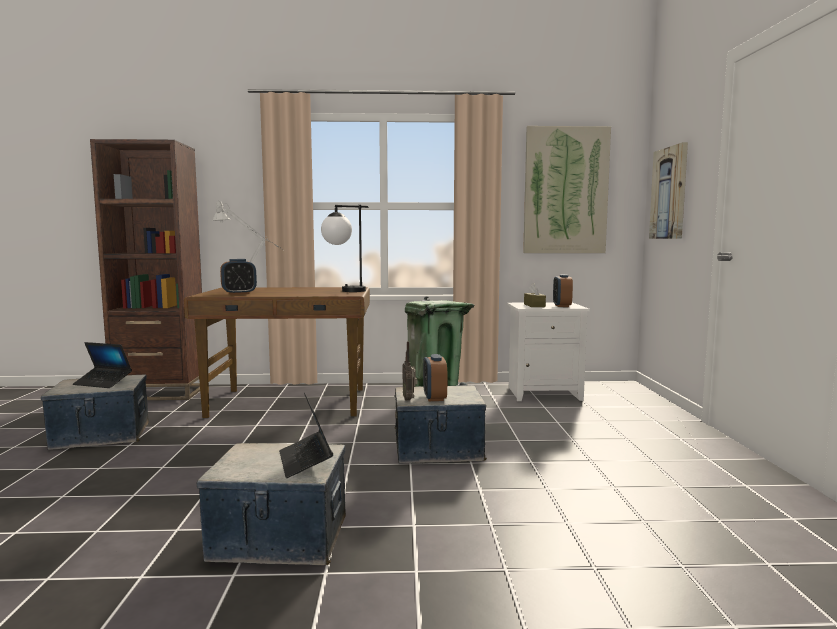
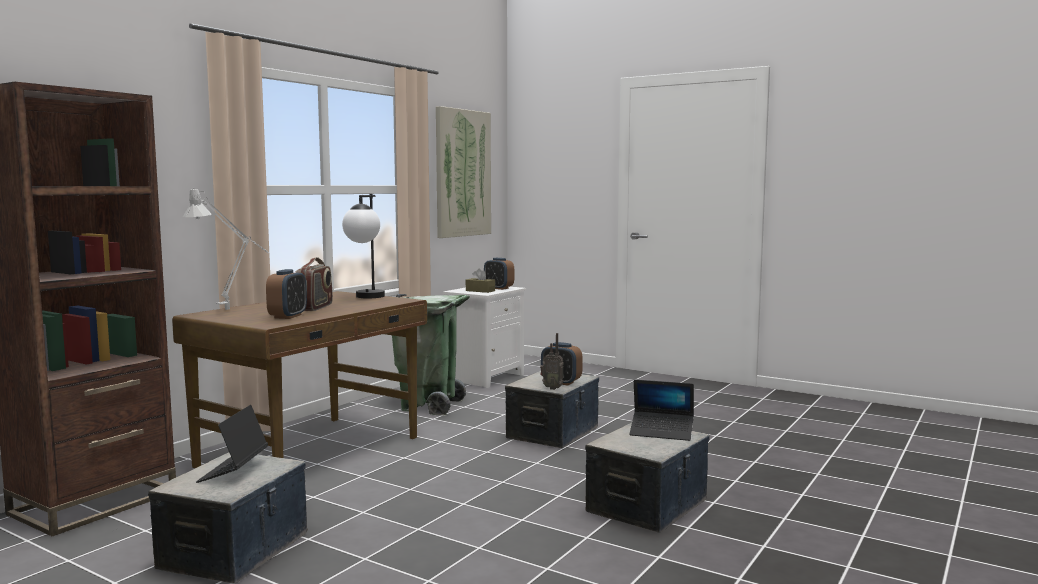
camera: 55 degrees left, 0 degrees up
laptop [73,342,132,388] -> laptop turned 135 degrees clockwise [196,405,268,483]
picture [649,142,688,239] -> none
none -> radio [295,257,333,311]

